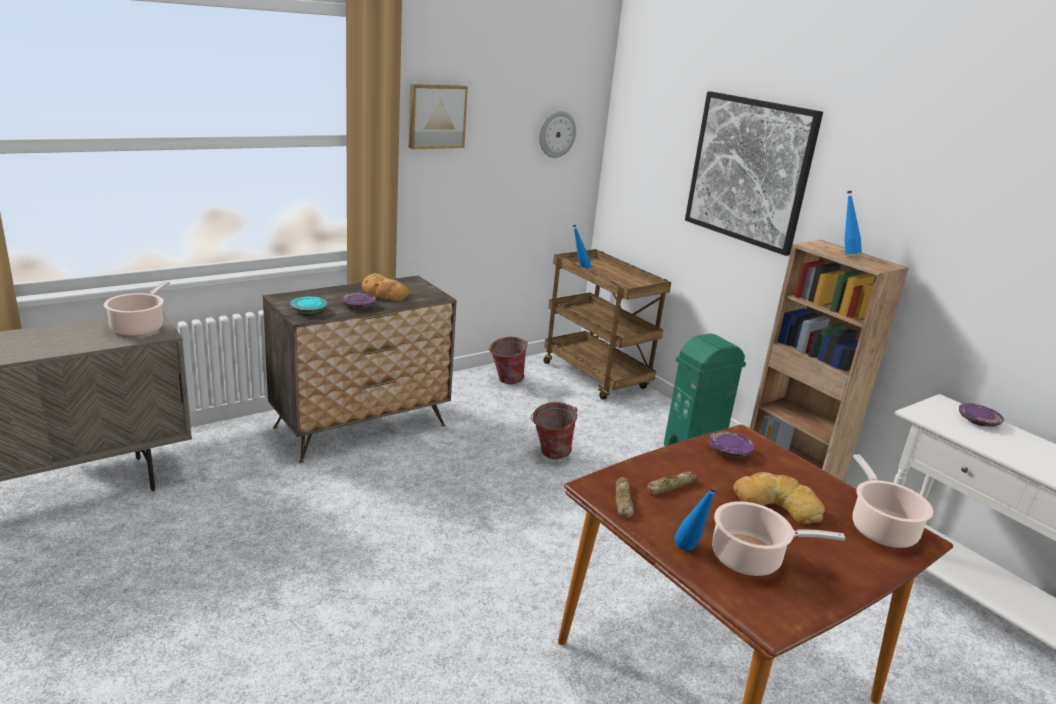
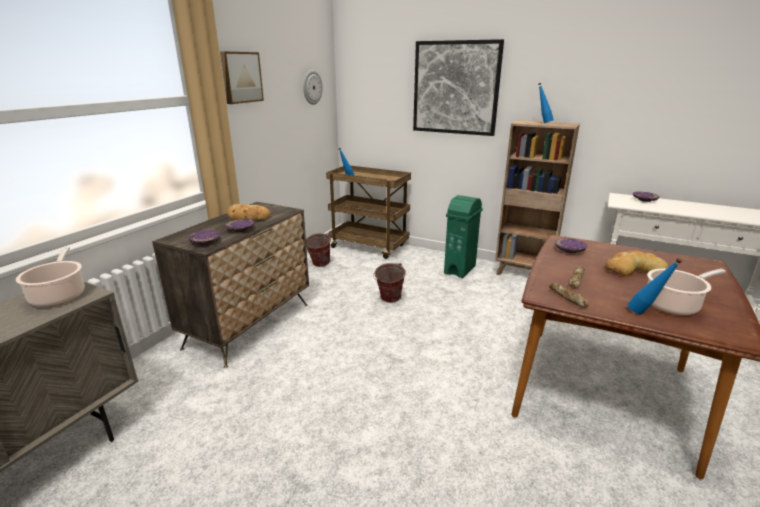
camera: 25 degrees left, 0 degrees up
turquoise plate [290,297,327,314] -> purple plate [189,230,221,245]
cooking pot [852,454,933,548] -> none

